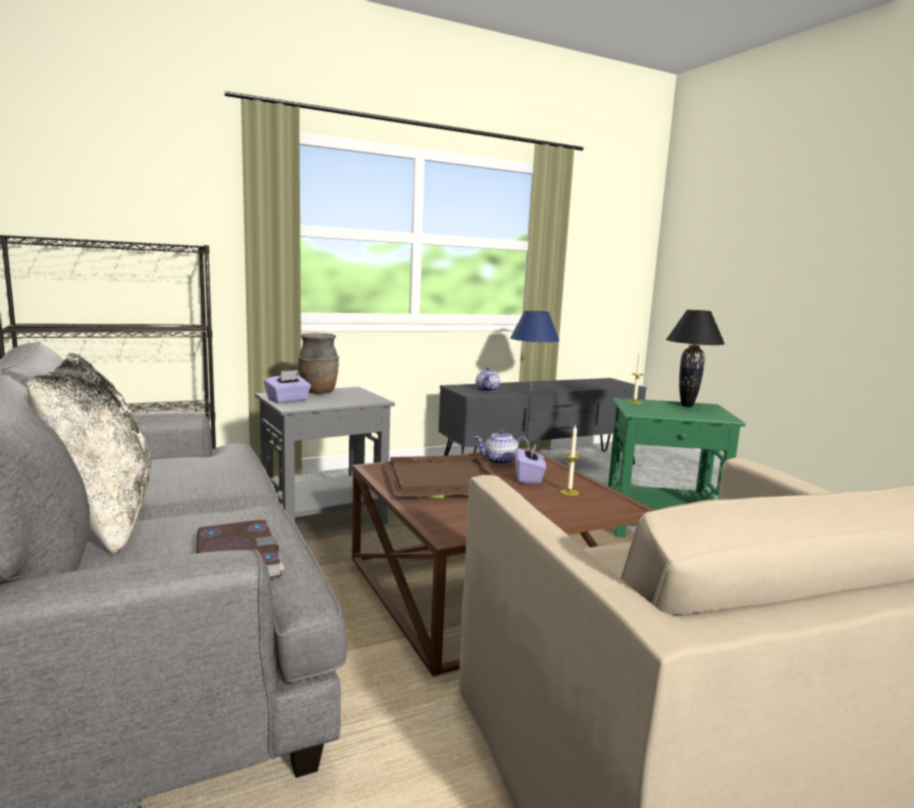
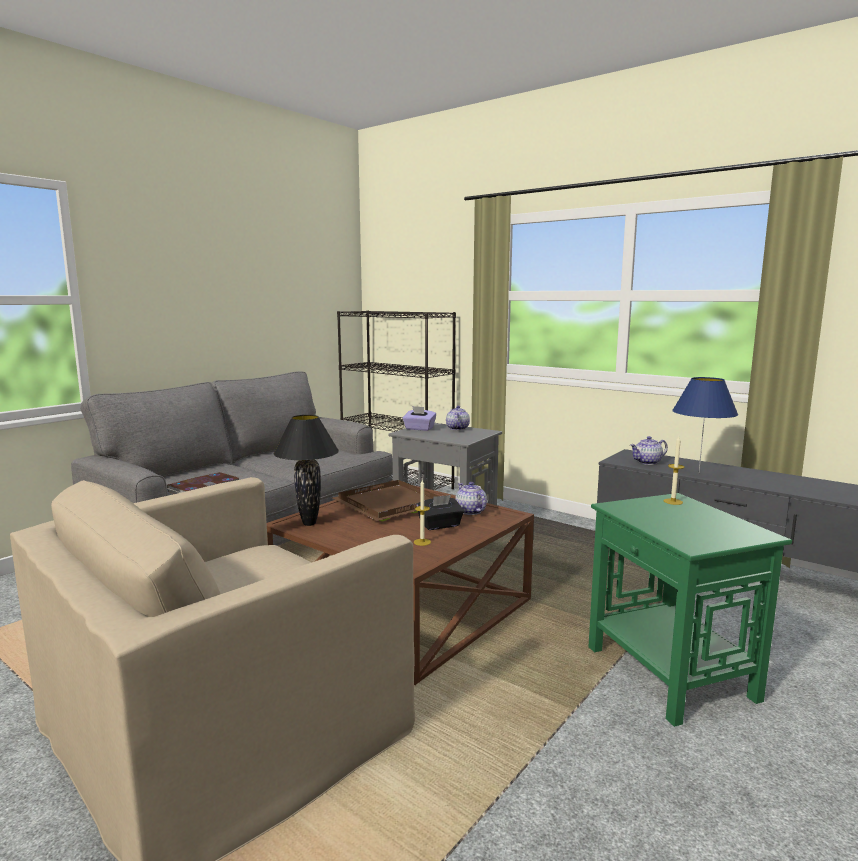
camera: 65 degrees right, 0 degrees up
beige pillow [27,353,151,554] -> none
brown vase [298,333,339,394] -> teapot [446,406,470,430]
purple tissue box [515,443,546,484] -> black tissue box [417,495,464,530]
black table lamp [666,310,725,407] -> black table lamp moved to [273,415,339,526]

